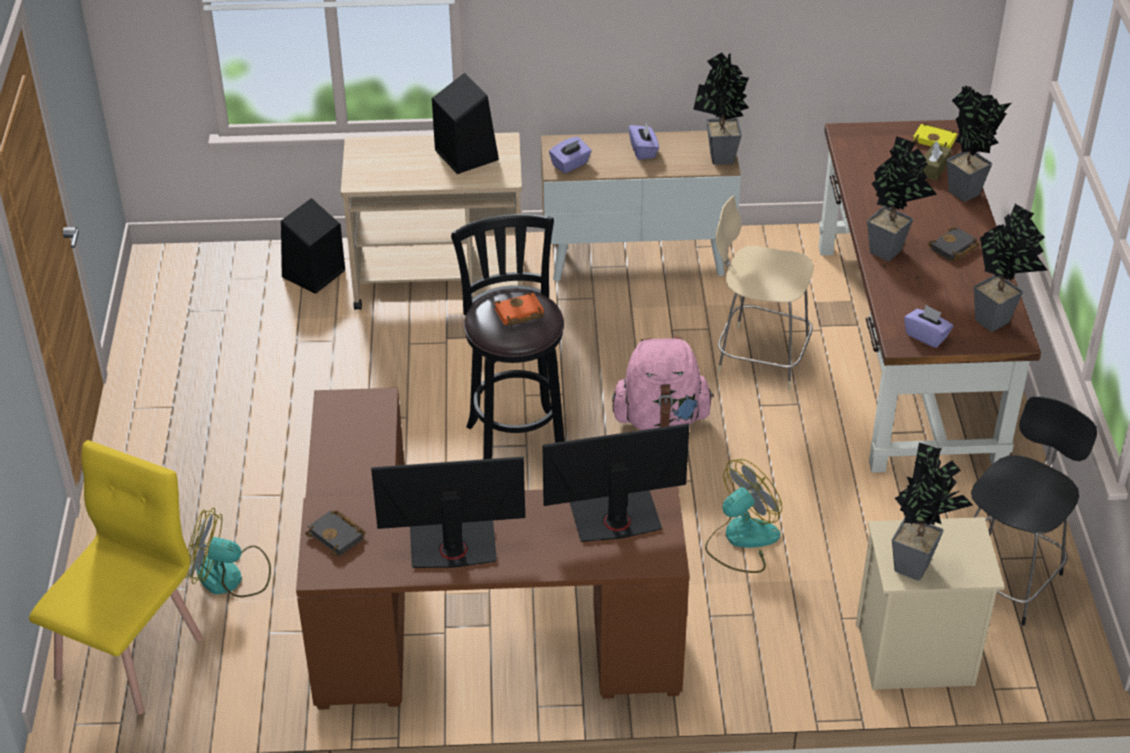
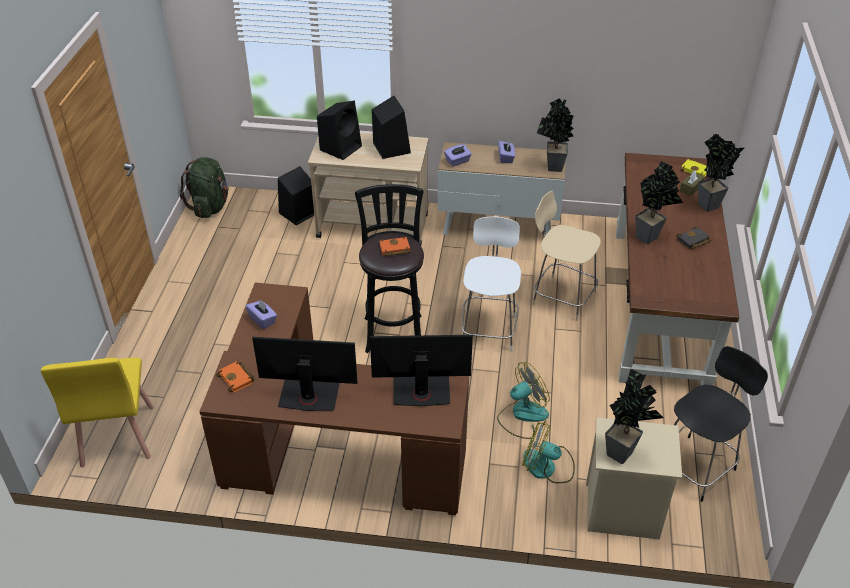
camera: 10 degrees right, 0 degrees up
yellow chair [29,440,203,715] -> yellow chair turned 135 degrees clockwise [41,358,154,467]
fan [185,507,271,597] -> fan moved to [522,420,575,483]
black book [305,510,366,556] -> orange book [216,361,255,392]
pink backpack [612,337,714,430] -> white chair [462,216,521,351]
purple tissue box [904,305,953,348] -> purple tissue box moved to [246,300,277,329]
potted plant [974,204,1048,332] -> none
none -> green backpack [180,157,229,218]
none -> black speaker [317,101,362,160]

